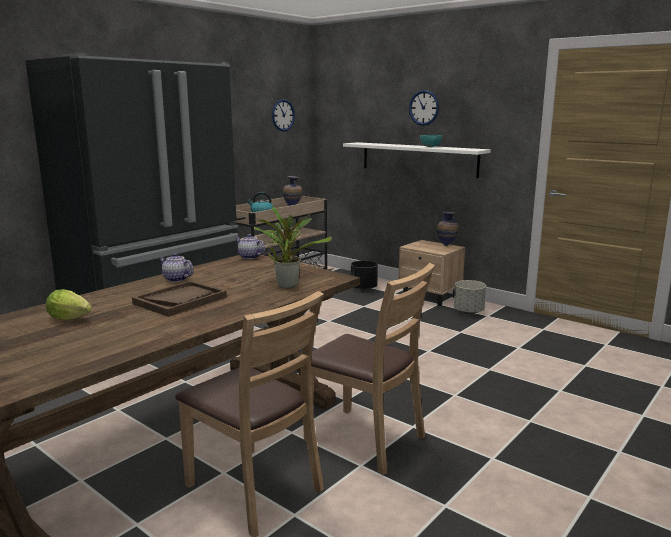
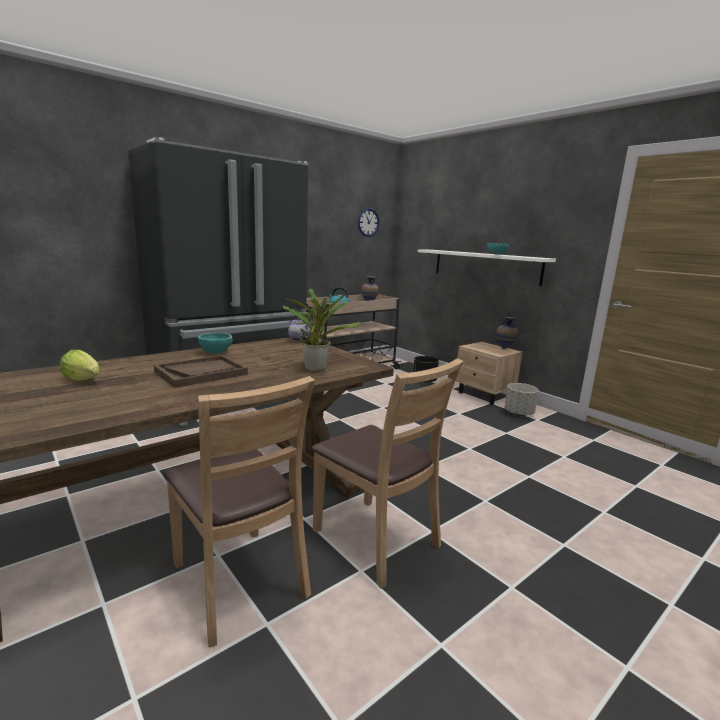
camera: 10 degrees right, 0 degrees up
teapot [159,253,194,282] -> turquoise bowl [198,333,233,354]
wall clock [409,90,439,126] -> none

